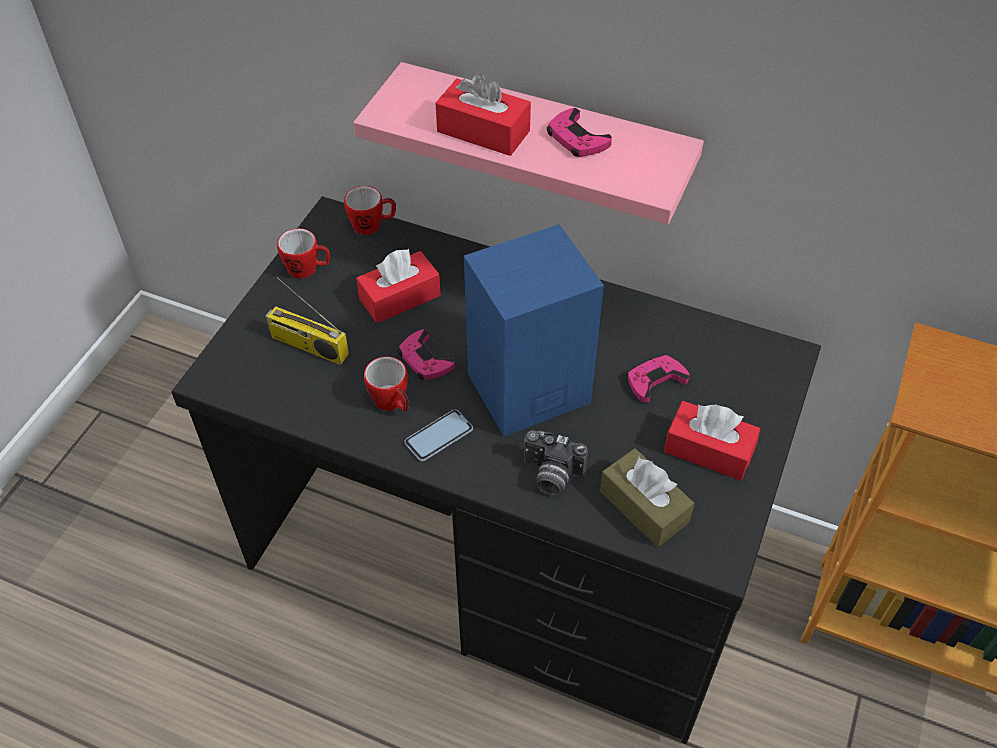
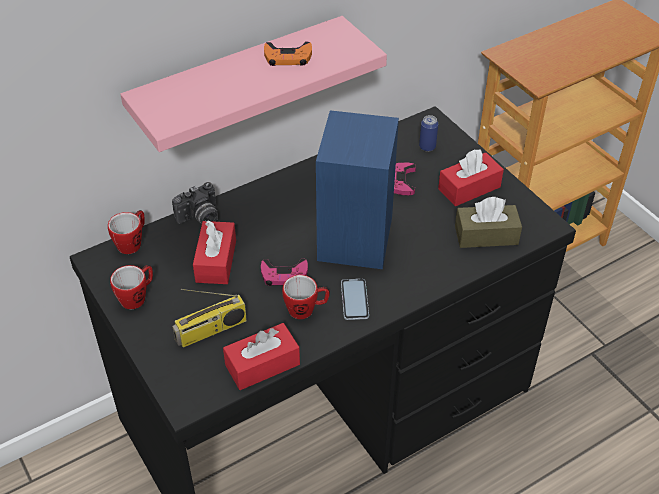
camera: 55 degrees left, 5 degrees down
red tissue box [436,73,531,156] -> red tissue box moved to [223,323,300,390]
camera [524,430,588,495] -> camera moved to [172,182,218,224]
pink game controller [547,108,612,157] -> orange game controller [264,41,312,66]
none -> can [419,115,438,152]

